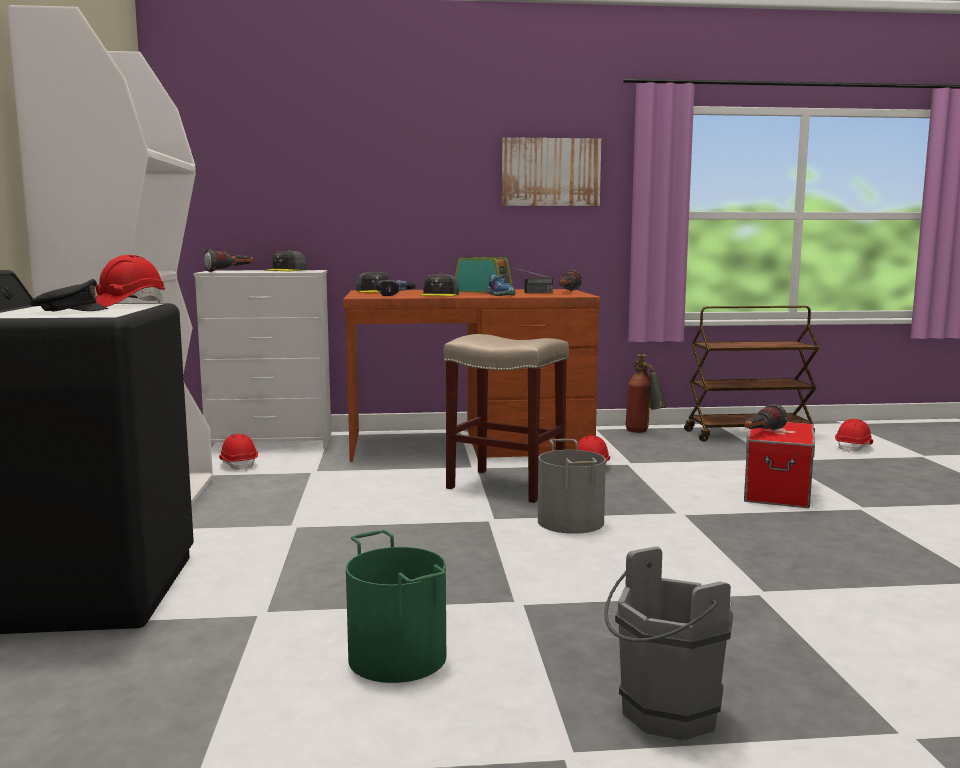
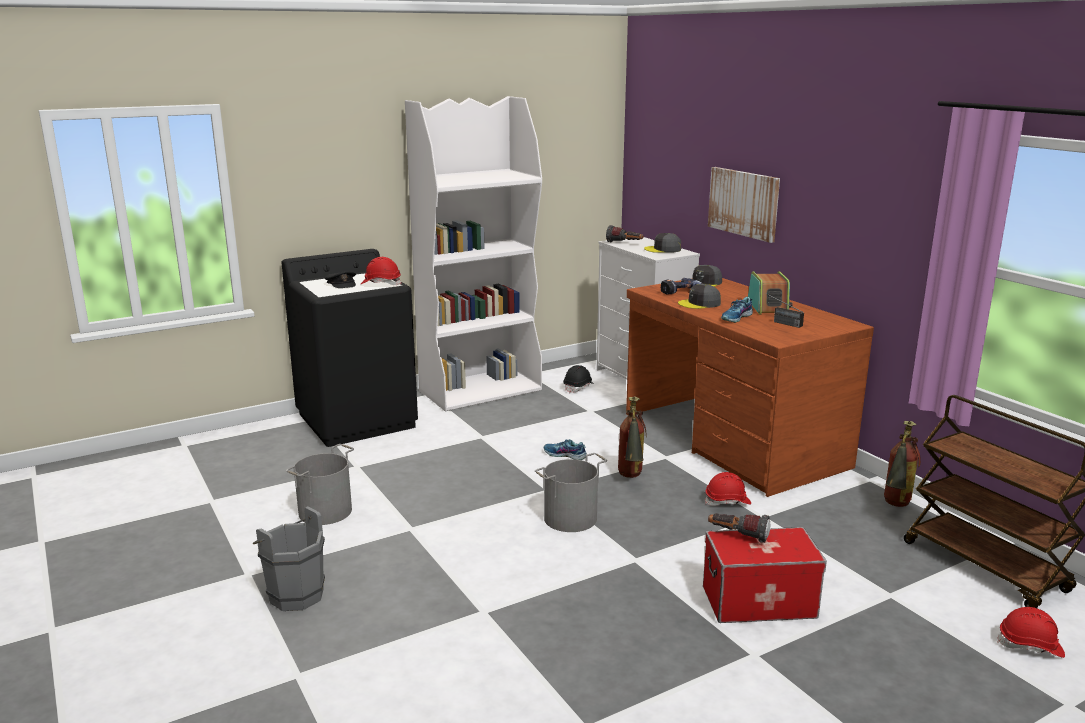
camera: 65 degrees right, 10 degrees up
red hard hat [219,434,258,471] -> black hard hat [563,365,594,393]
green bucket [346,530,446,683] -> grey bucket [286,444,354,525]
beige stool [444,334,569,503] -> fire extinguisher [618,397,647,478]
picture [502,137,601,206] -> picture moved to [708,167,780,243]
flashlight [559,270,582,291] -> none
none -> shoe [544,439,587,460]

